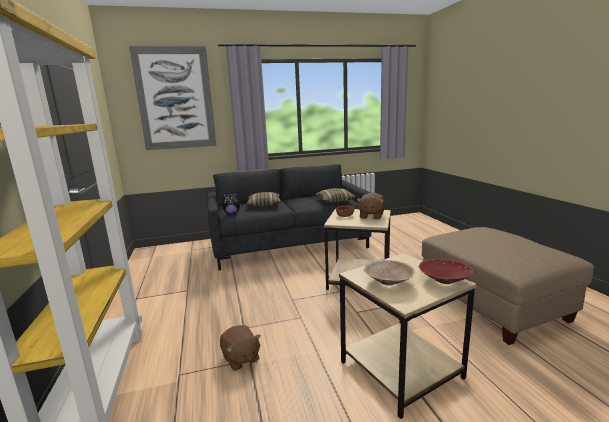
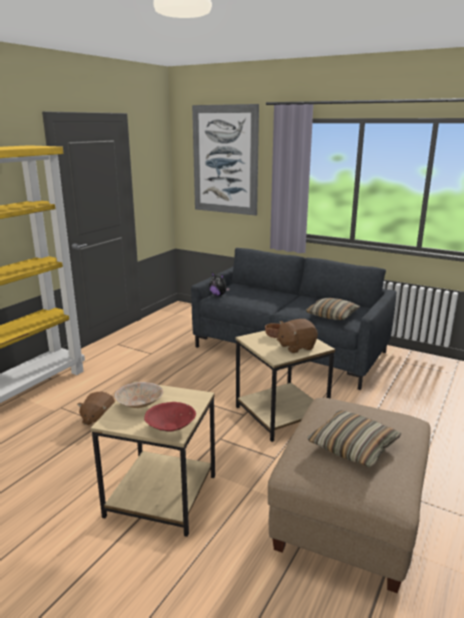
camera: 45 degrees right, 5 degrees up
pillow [246,192,281,207] -> pillow moved to [307,410,402,468]

